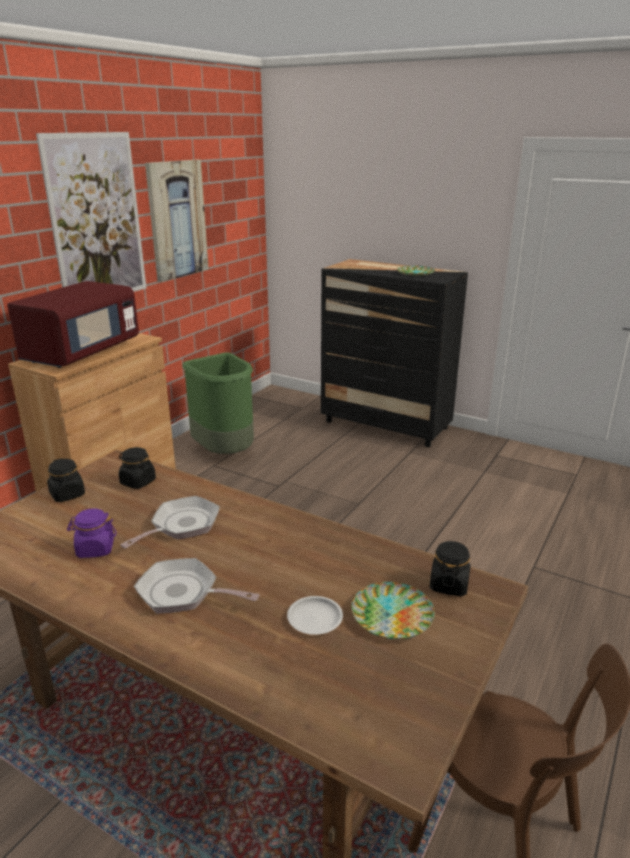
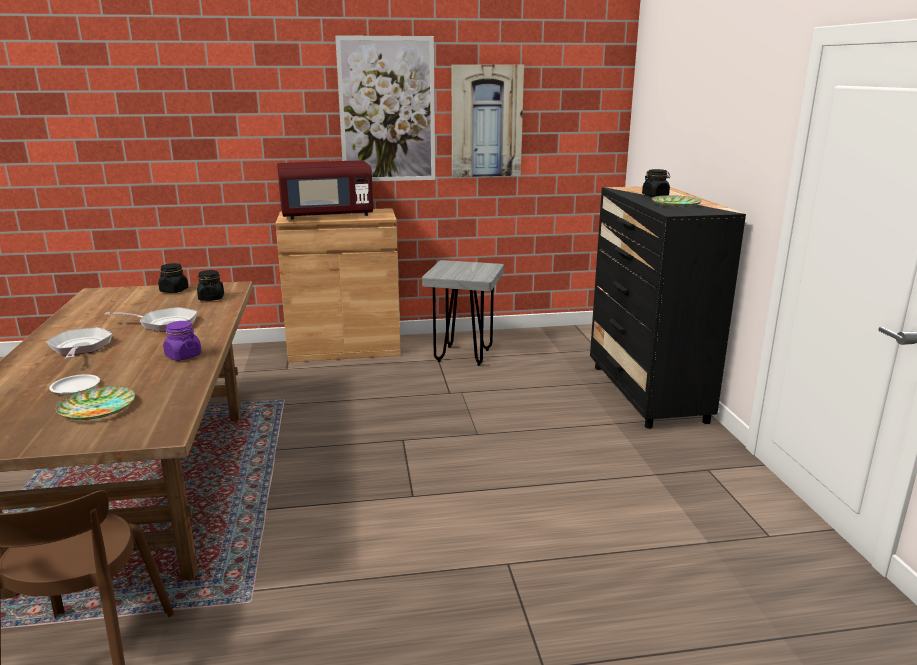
camera: 50 degrees right, 5 degrees down
purple jar [67,508,116,558] -> purple jar moved to [163,321,202,361]
green trash can [182,353,254,454] -> grey stool [422,260,504,366]
black jar [430,541,471,596] -> black jar moved to [642,169,670,197]

